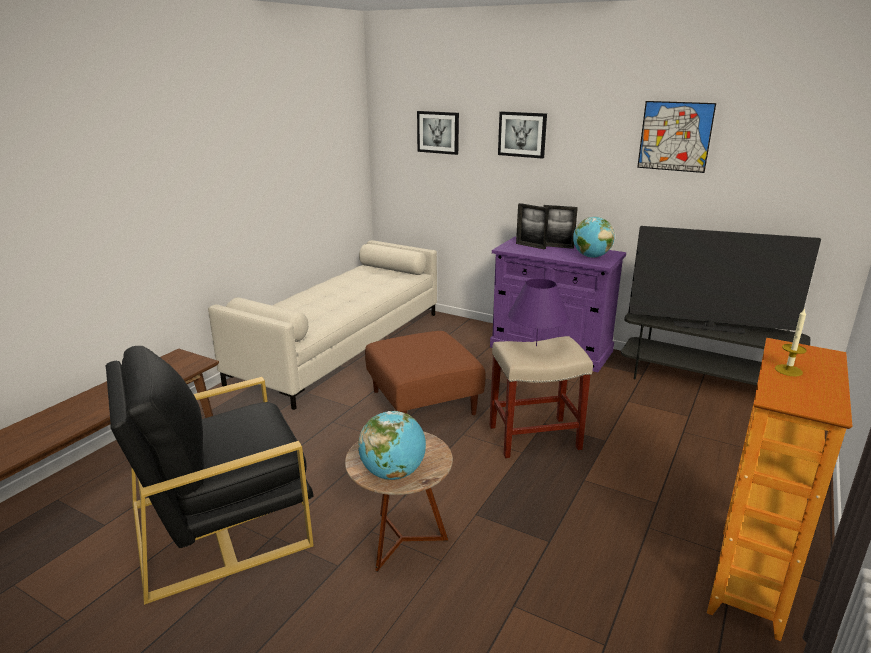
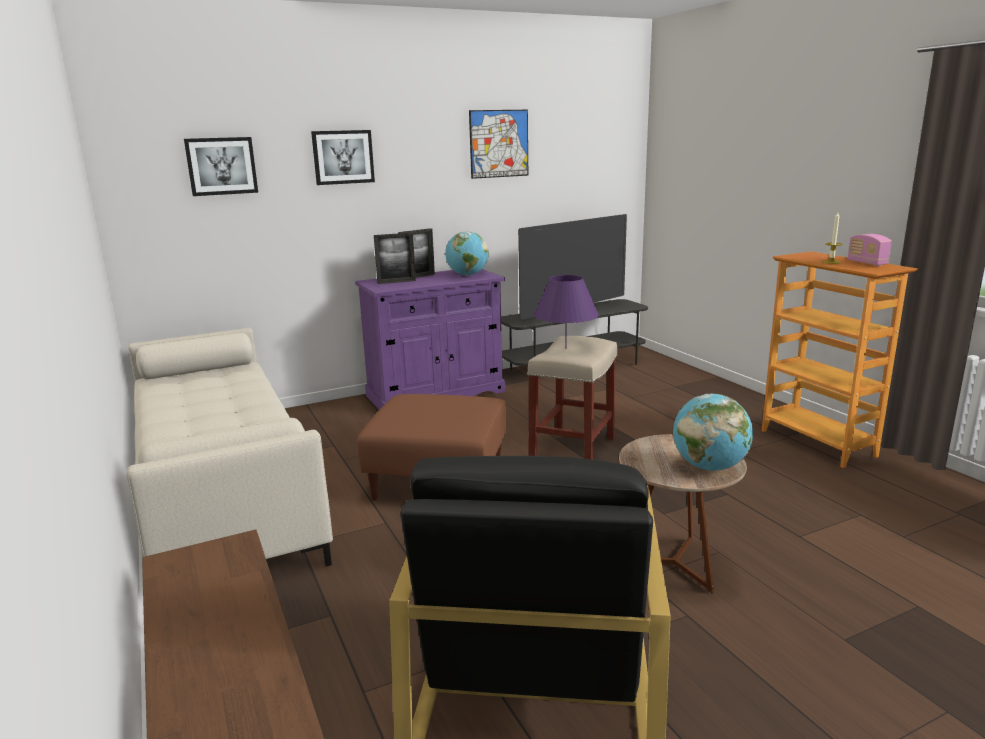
camera: 55 degrees left, 5 degrees down
none -> radio [848,234,892,266]

